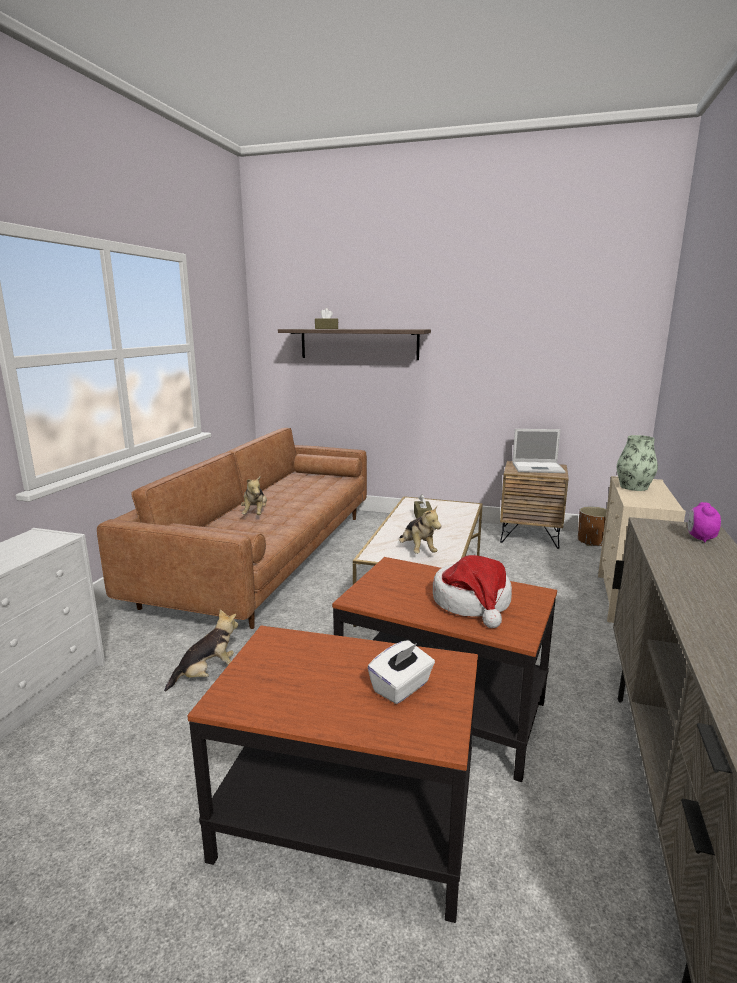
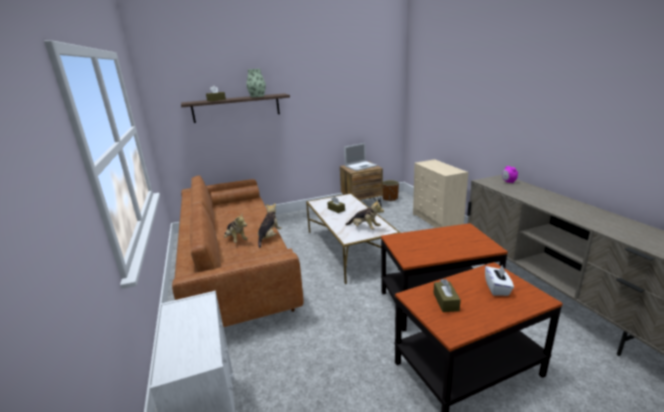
camera: 35 degrees left, 5 degrees up
plush toy [164,609,238,692] -> plush toy moved to [258,203,282,248]
hat [433,555,512,628] -> none
vase [617,435,658,491] -> vase moved to [246,69,266,97]
none -> brown tissue box [433,279,461,312]

